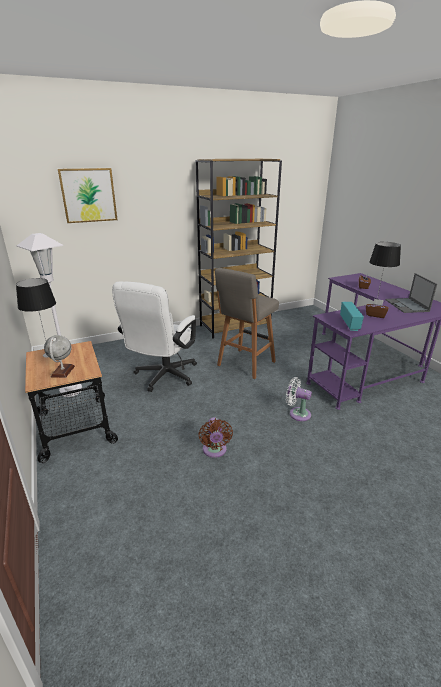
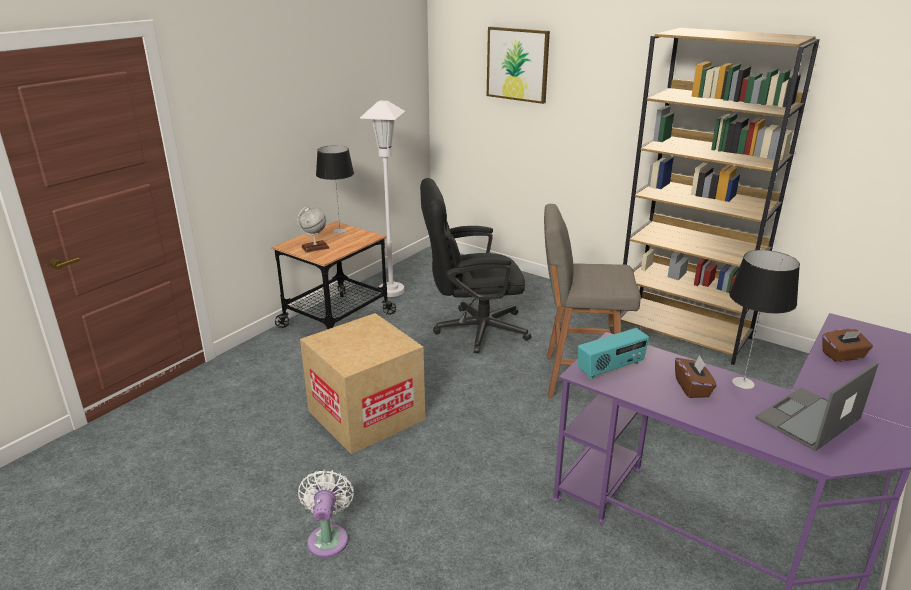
camera: 60 degrees right, 0 degrees up
white office chair [112,281,197,392] -> black office chair [420,178,532,353]
brown fan [199,417,233,458] -> cardboard box [300,313,425,454]
white fan [286,377,312,421] -> white fan moved to [298,469,354,558]

